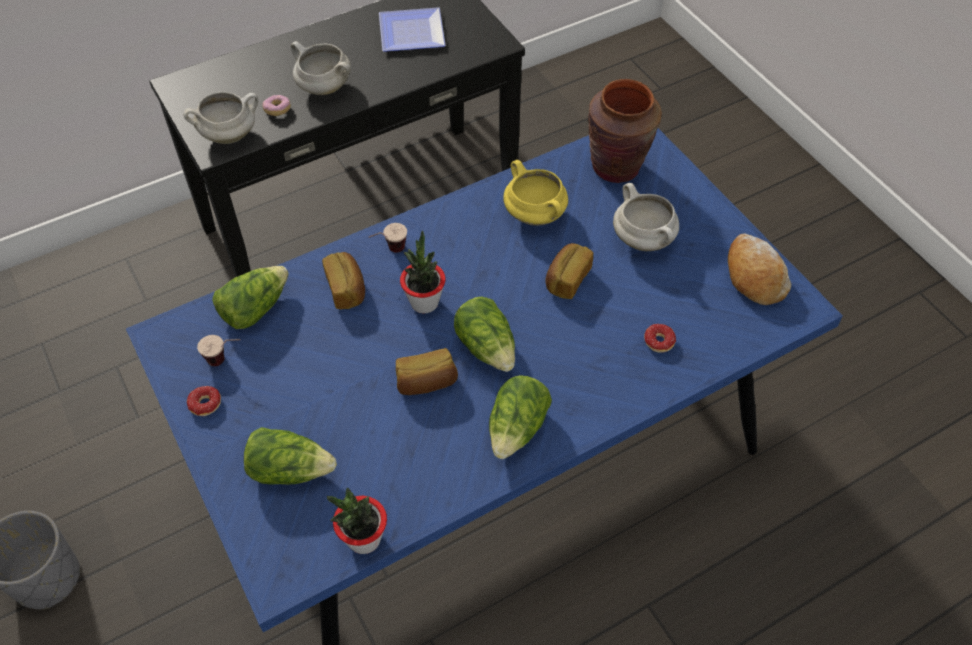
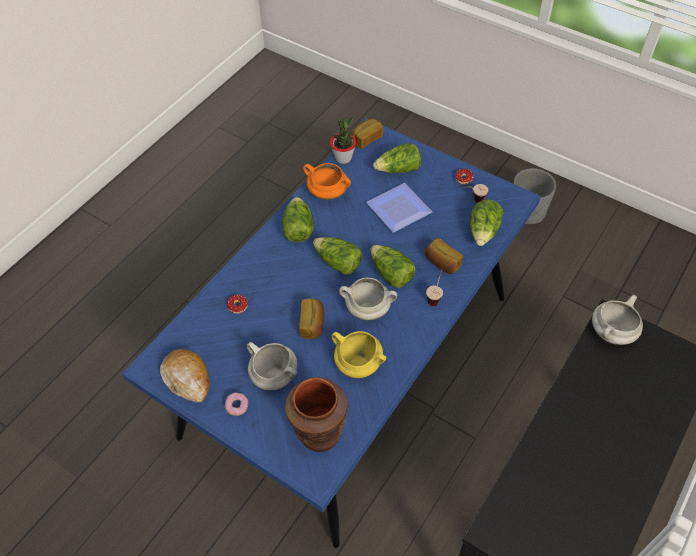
camera: 155 degrees right, 0 degrees up
donut [262,95,291,116] -> donut moved to [225,393,248,416]
white cooking pot [291,41,351,95] -> white cooking pot moved to [339,277,397,320]
plate [379,7,446,52] -> plate moved to [366,183,432,233]
bread [396,348,458,395] -> bread moved to [351,119,383,149]
potted plant [400,230,446,313] -> lettuce [371,245,416,288]
none -> orange cooking pot [303,163,351,200]

